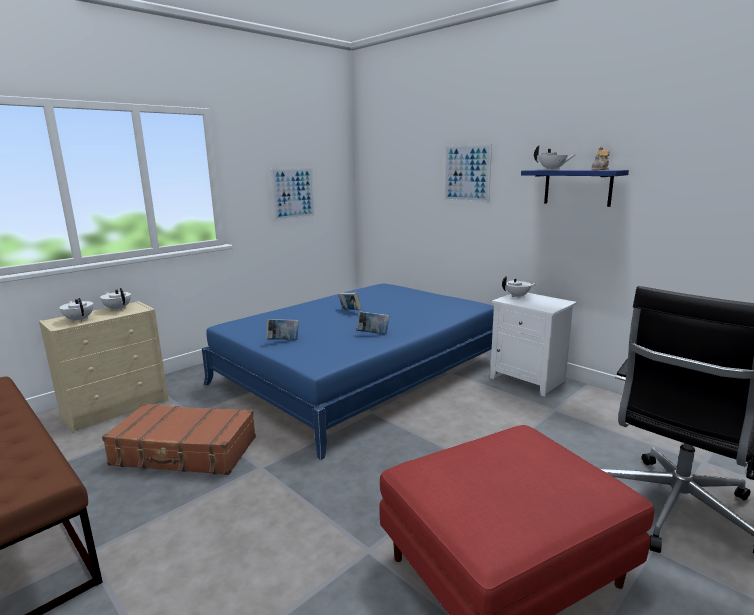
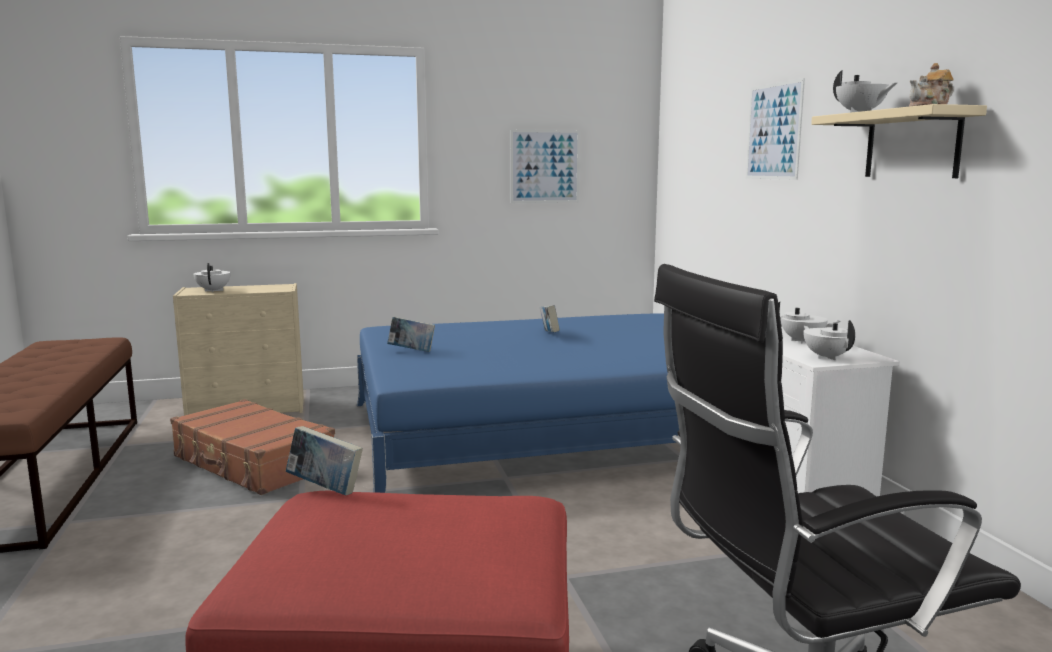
camera: 30 degrees right, 5 degrees down
white teapot [100,288,131,311] -> white teapot moved to [804,320,856,360]
book [357,311,389,334] -> book moved to [286,426,363,495]
blue shelf [521,170,629,207] -> beige shelf [811,104,987,178]

